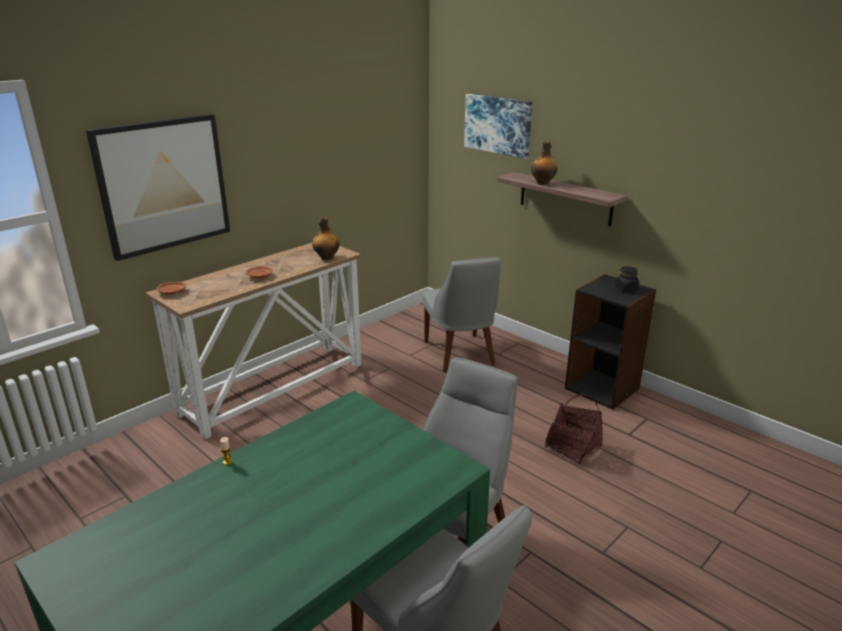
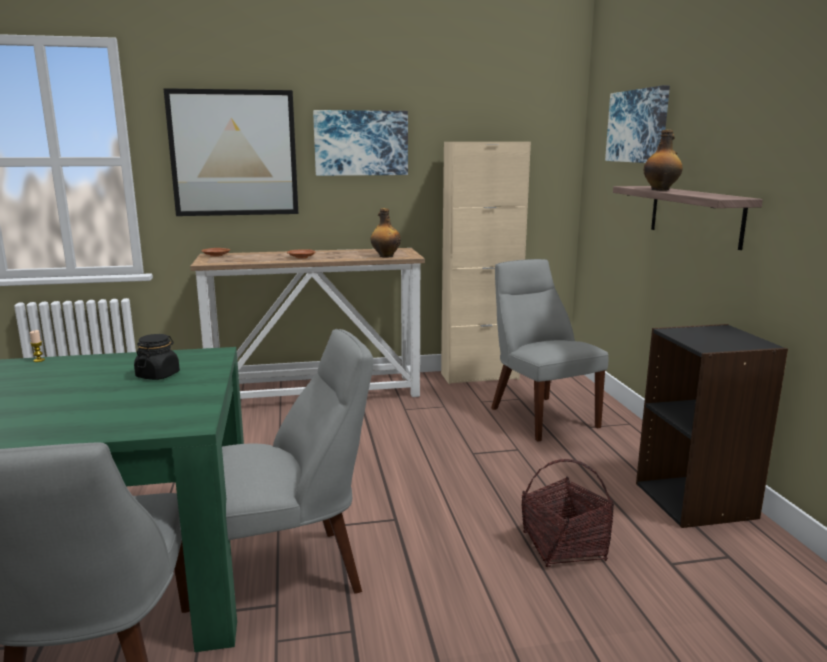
camera: 35 degrees right, 10 degrees down
grey chair [423,257,501,372] -> grey chair turned 135 degrees clockwise [491,259,609,442]
black jar [615,266,639,292] -> black jar moved to [134,334,180,380]
none -> picture [313,110,408,176]
none -> beige cabinet [441,142,531,384]

